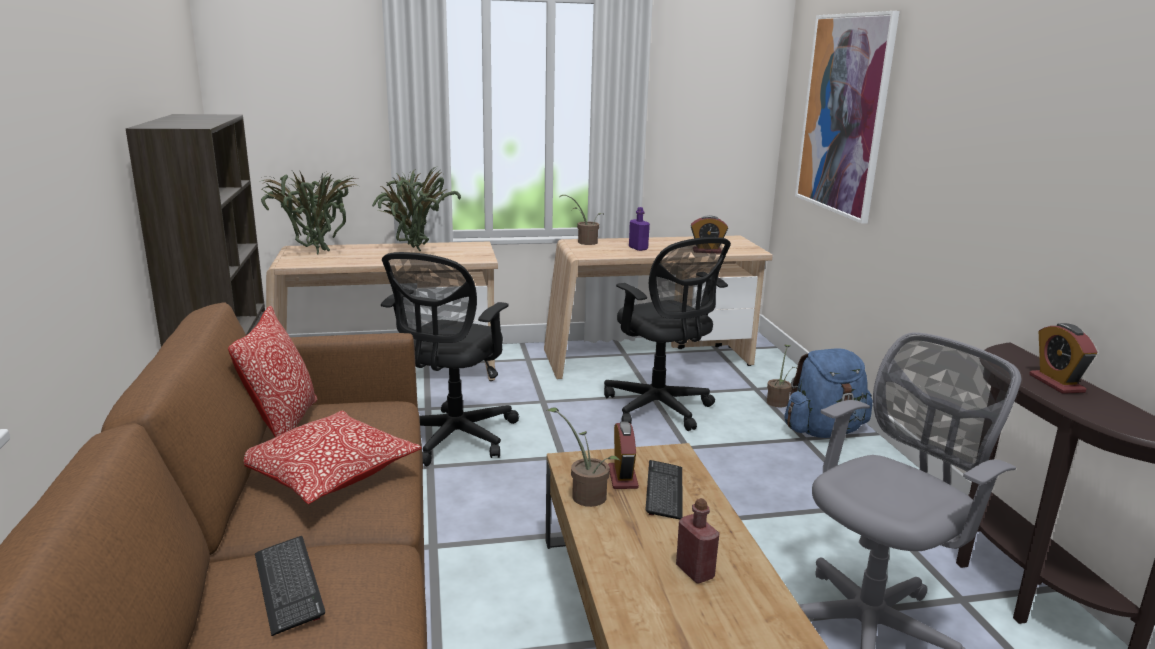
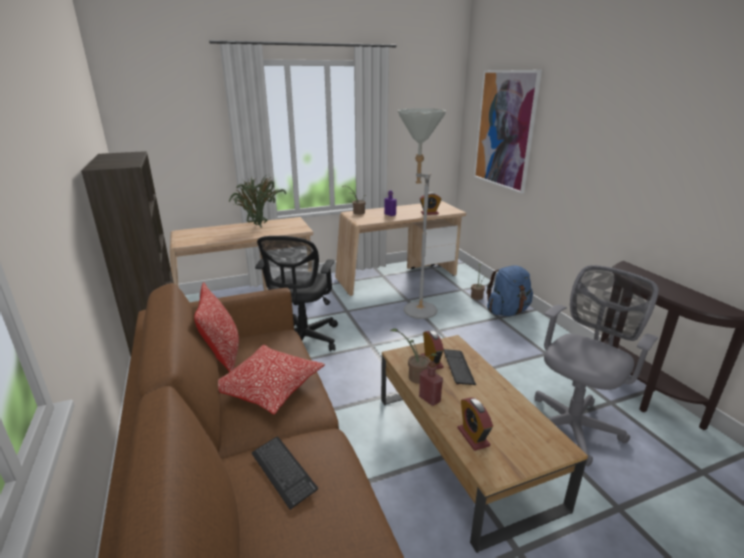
camera: 10 degrees left, 5 degrees up
potted plant [259,171,358,255] -> none
black office chair [604,237,731,431] -> grey floor lamp [397,109,446,319]
red bottle [676,498,720,583] -> red bottle moved to [419,361,443,406]
alarm clock [1029,323,1097,394] -> alarm clock moved to [458,397,493,451]

